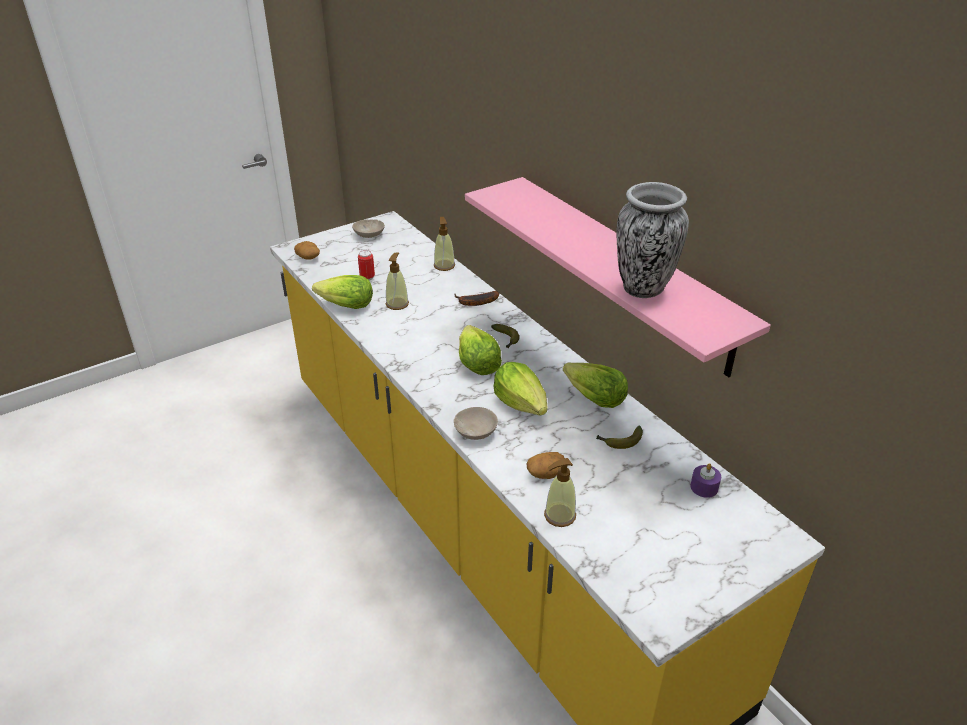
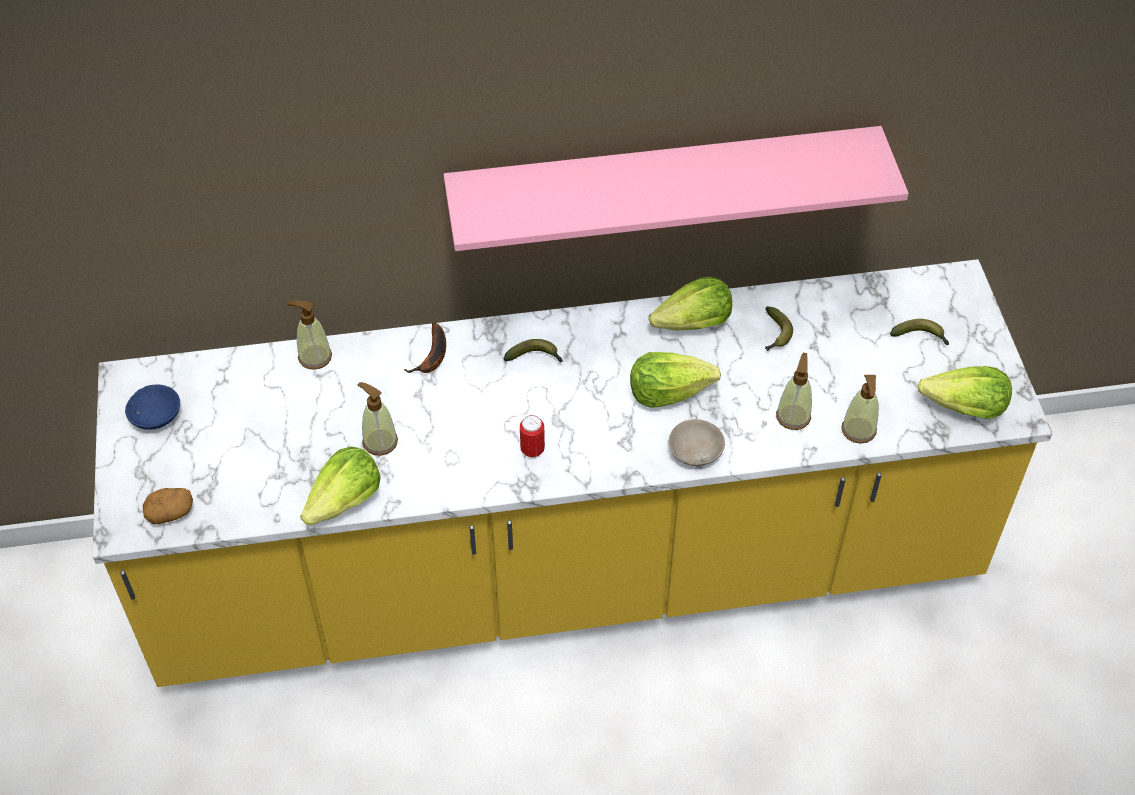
camera: 65 degrees left, 15 degrees up
beige bowl [352,219,385,238] -> blue bowl [125,385,180,430]
can [358,250,375,281] -> can moved to [520,415,545,458]
lettuce [459,325,502,375] -> lettuce moved to [918,366,1012,419]
potato [527,452,564,479] -> soap dispenser [776,353,812,430]
vase [617,182,689,298] -> none
purple candle [690,463,721,498] -> none
none -> banana [890,319,949,345]

